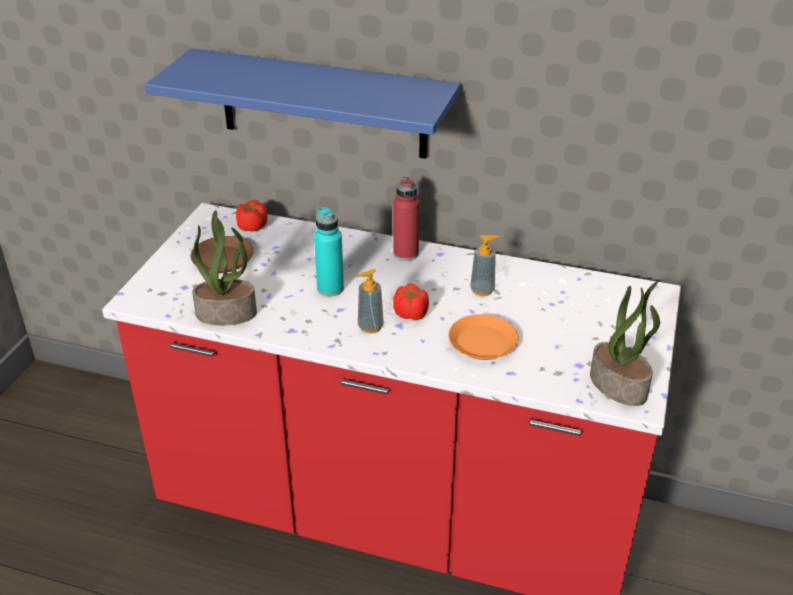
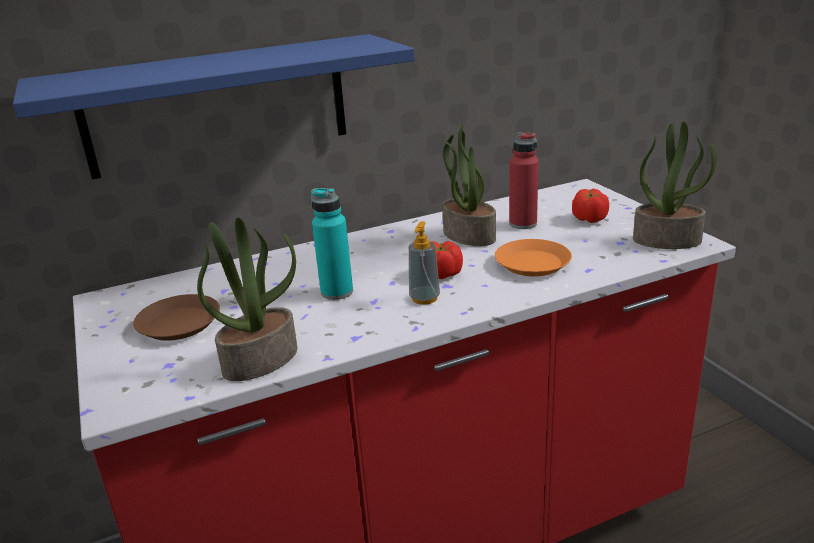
camera: 40 degrees left, 10 degrees down
tomato [236,200,268,231] -> tomato moved to [572,189,609,223]
red bottle [393,177,420,261] -> red bottle moved to [509,132,539,229]
soap dispenser [470,235,499,296] -> potted plant [442,123,496,246]

